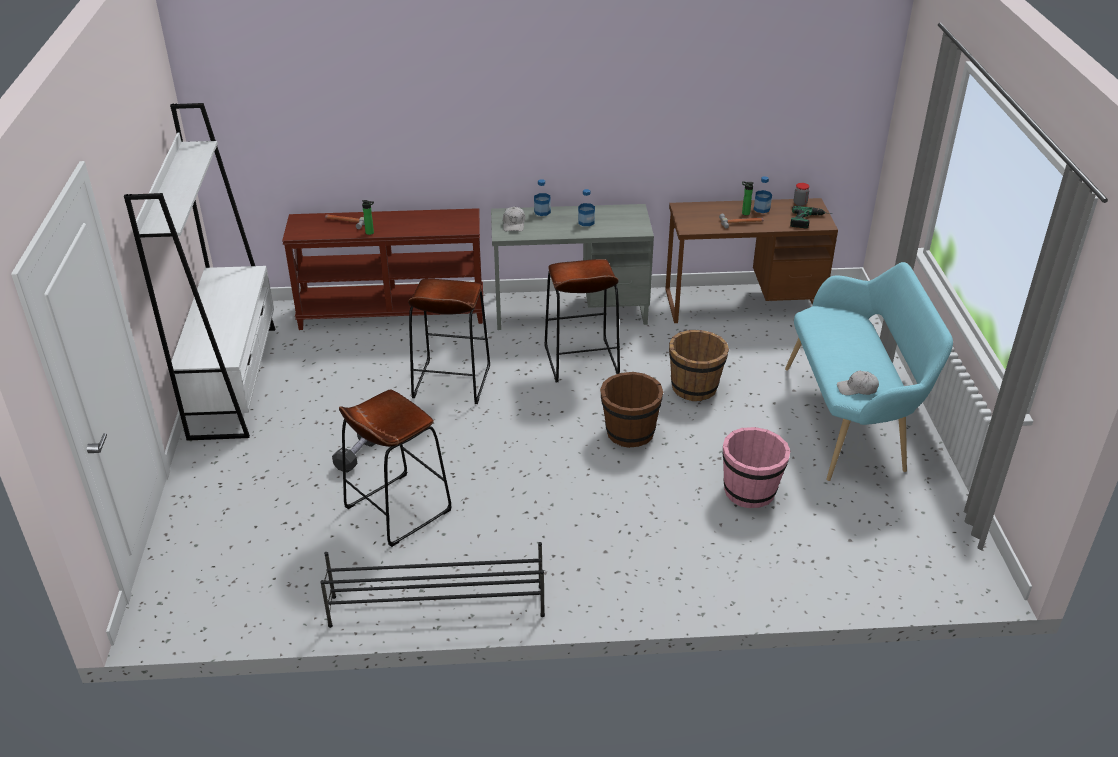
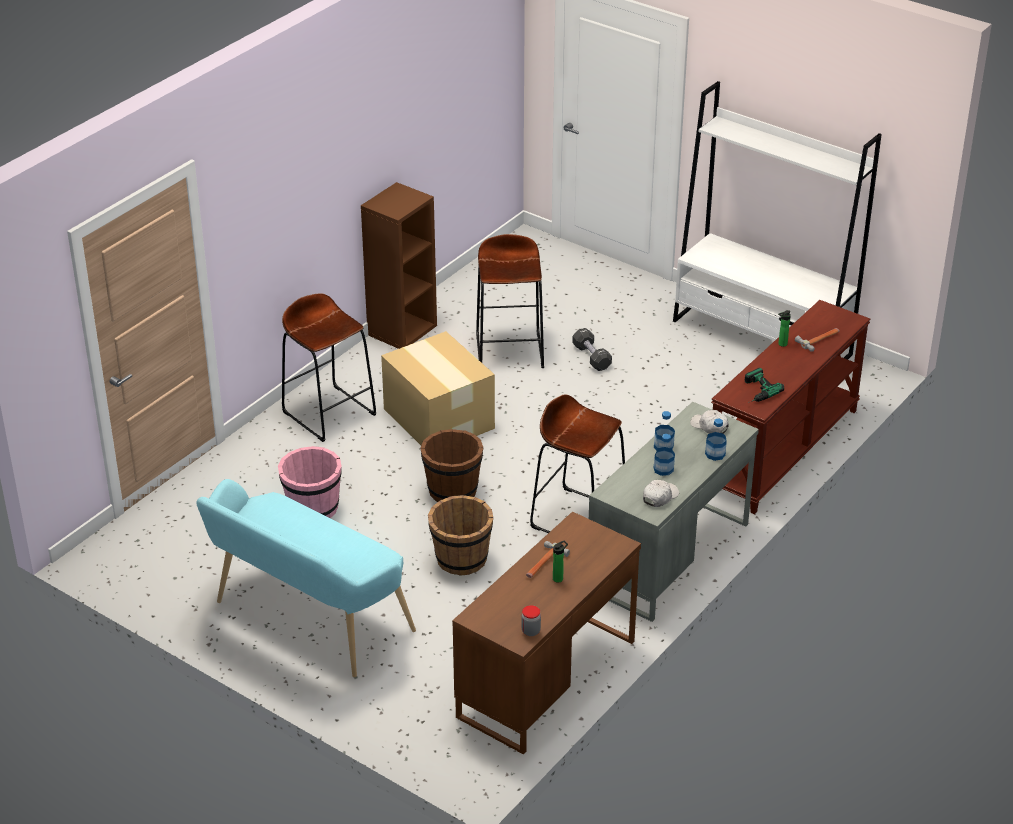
camera: 130 degrees right, 0 degrees up
black shoe rack [320,542,545,628] -> brown bookcase [361,182,437,349]
brown stool [408,279,490,404] -> brown stool moved to [282,293,376,442]
bottle [754,176,772,213] -> bottle moved to [654,411,675,450]
power drill [790,206,833,228] -> power drill moved to [745,368,784,403]
white cap [837,371,879,395] -> white cap moved to [643,480,679,507]
none -> cardboard box [381,331,495,445]

